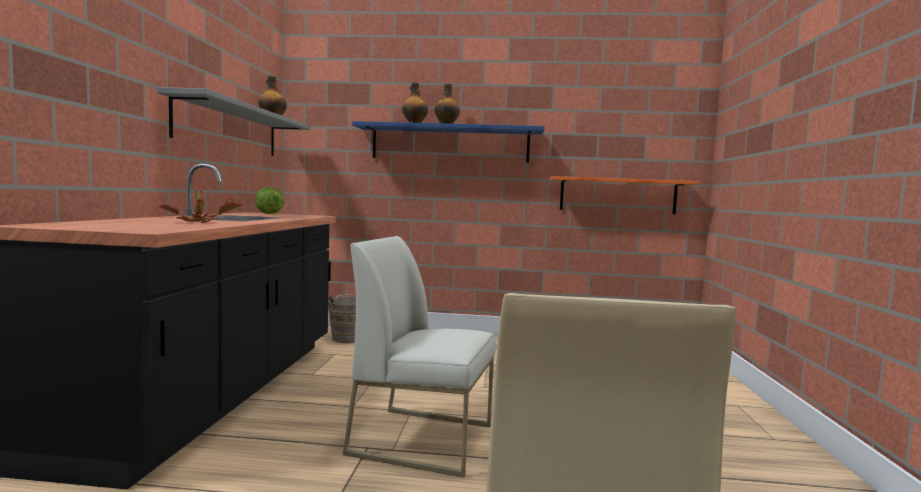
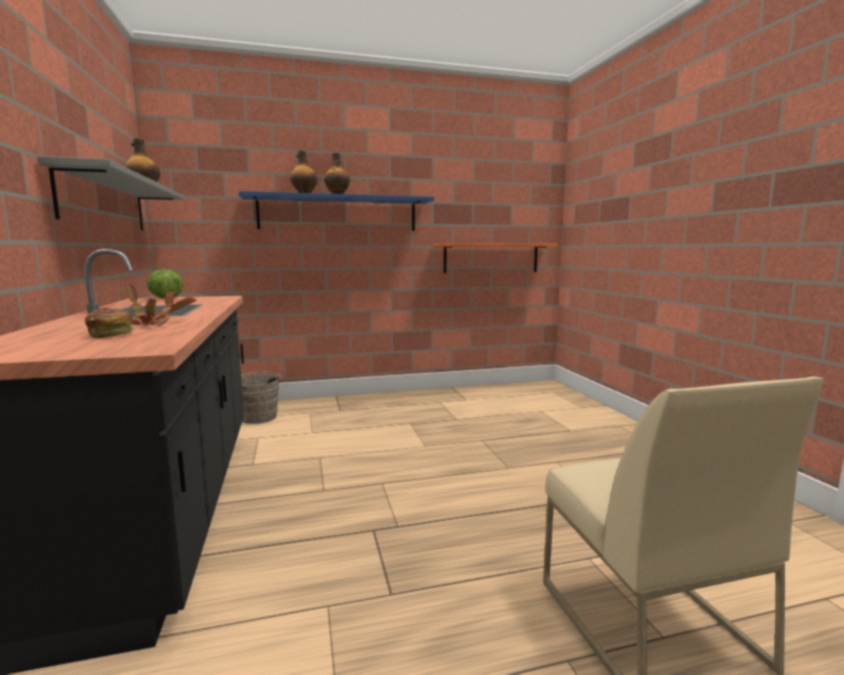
camera: 20 degrees left, 5 degrees up
white chair [343,236,496,477] -> none
none -> bread [85,309,134,338]

